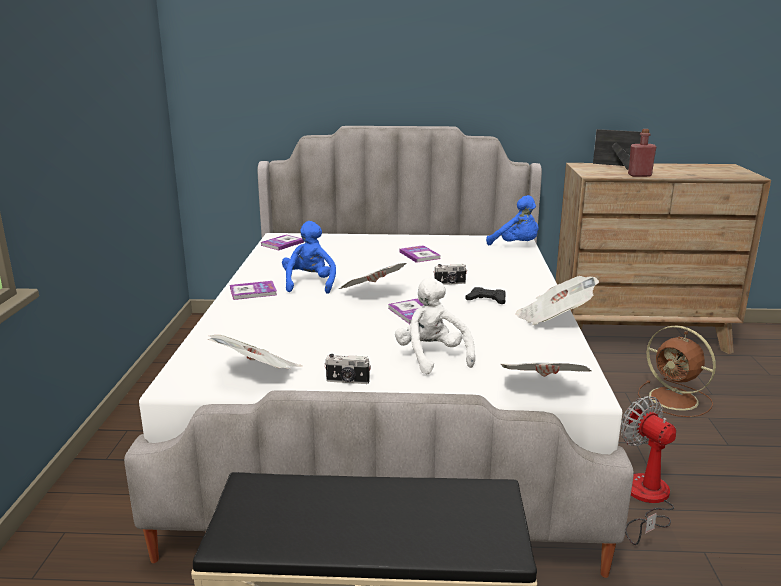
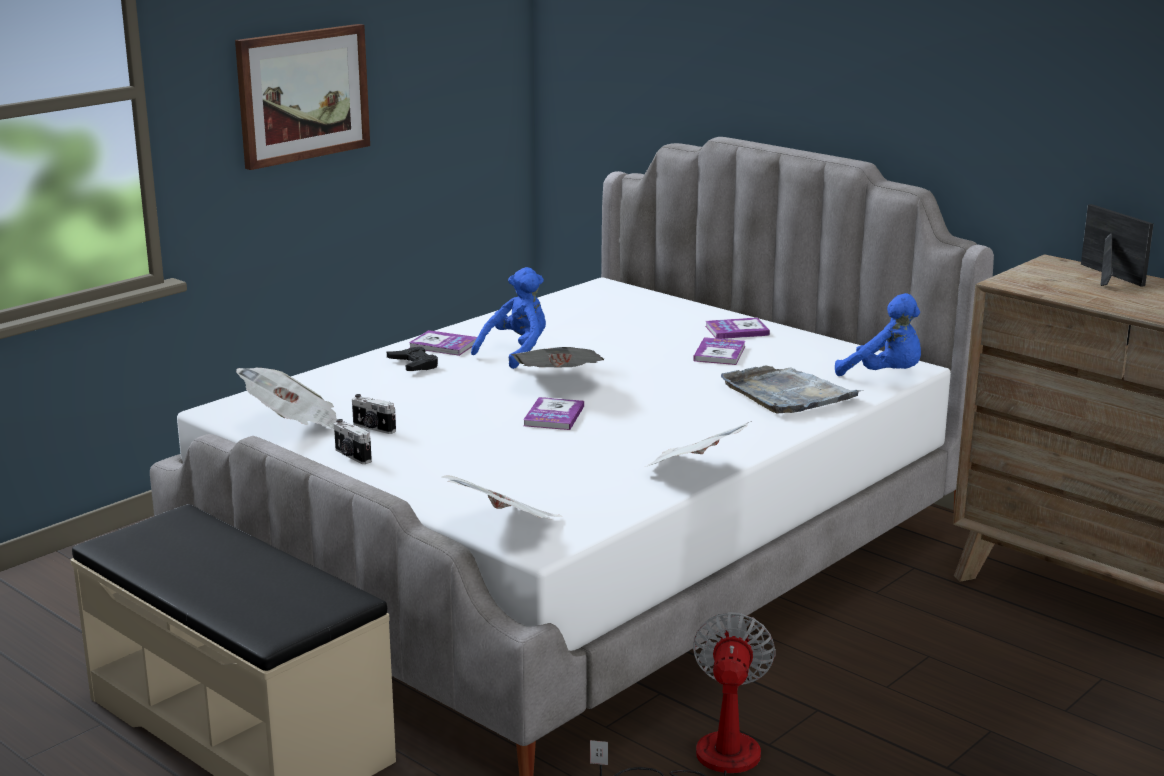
camera: 40 degrees right, 0 degrees up
book [261,235,304,250] -> book moved to [705,317,770,339]
white plush toy [395,277,475,374] -> none
camera [434,264,467,285] -> camera moved to [352,394,396,434]
black game controller [465,287,506,304] -> black game controller moved to [387,347,438,371]
blue plush toy [486,195,539,245] -> blue plush toy turned 45 degrees counterclockwise [835,293,921,376]
red bottle [628,129,656,177] -> none
brown fan [638,326,716,417] -> none
none -> picture [235,24,370,170]
none -> grey tray [721,366,863,413]

